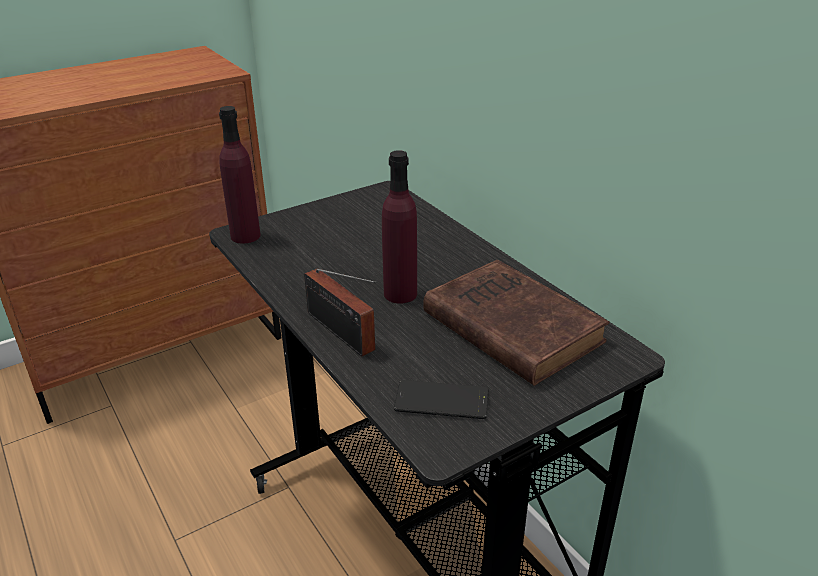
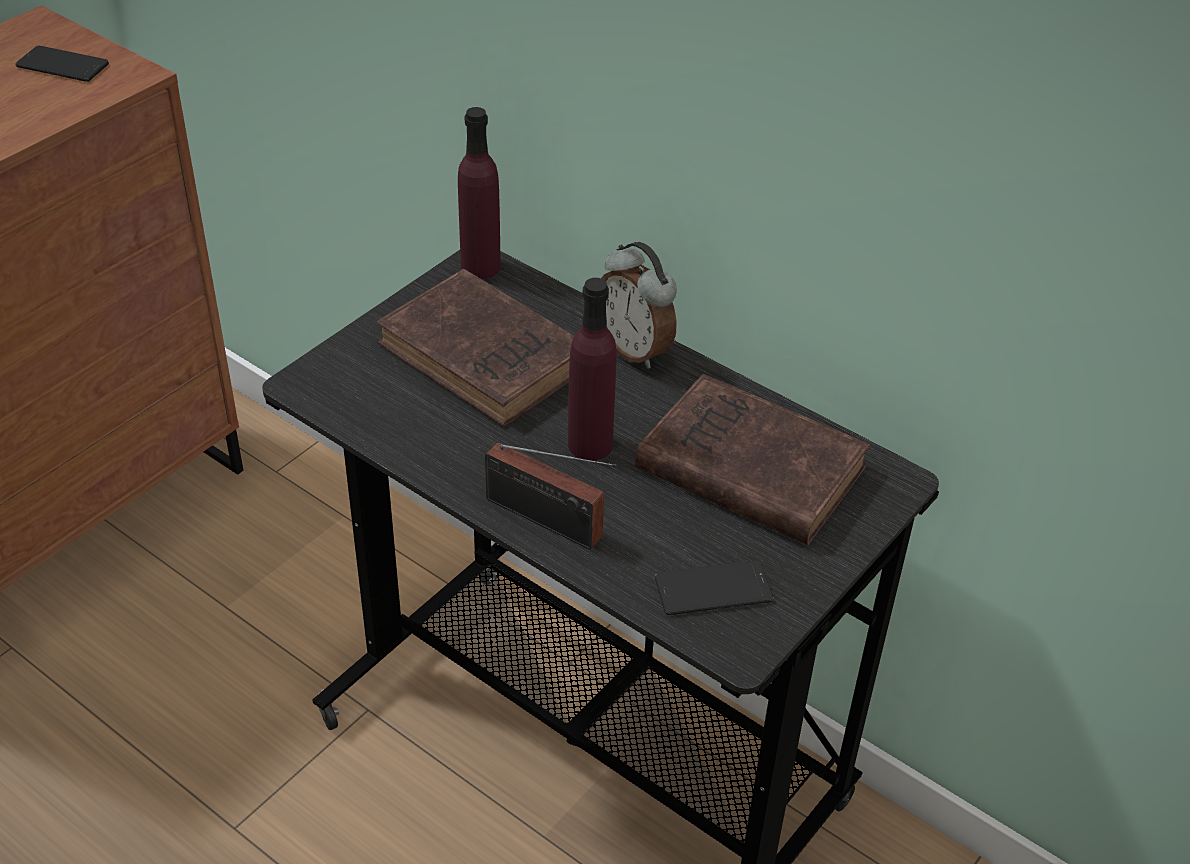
camera: 20 degrees left, 10 degrees up
purple bottle [219,106,261,243] -> purple bottle moved to [458,107,501,279]
none -> phone [15,46,109,82]
none -> brown book [377,269,574,427]
none -> alarm clock [601,242,677,369]

